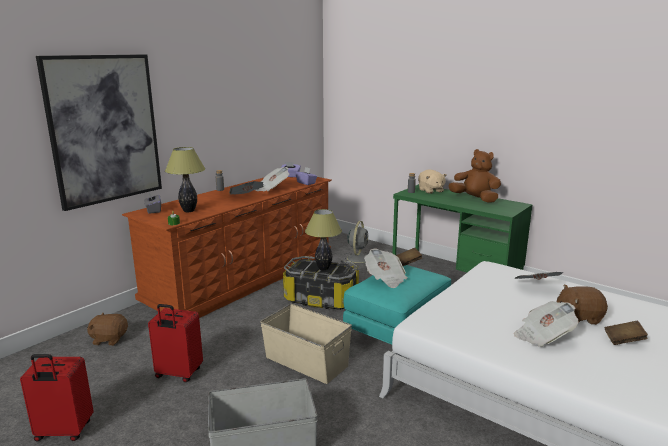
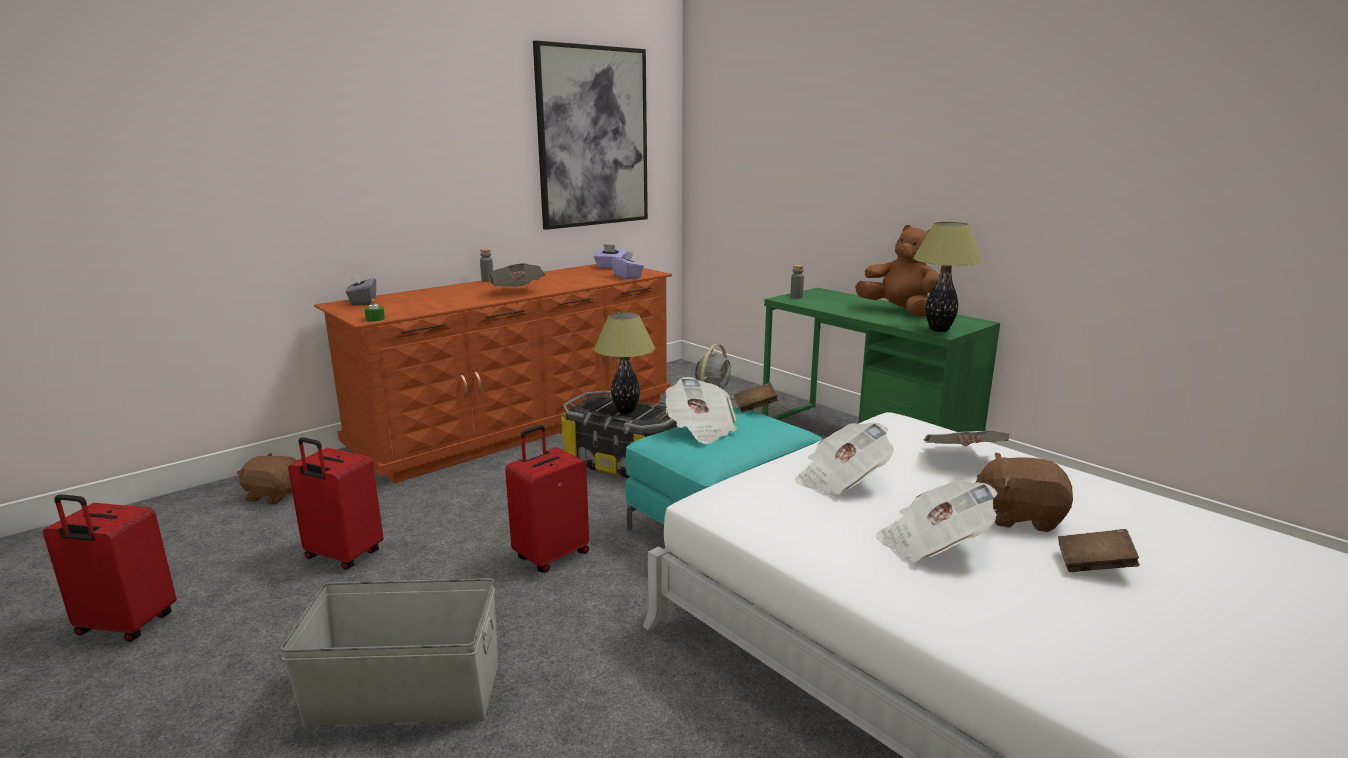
camera: 10 degrees right, 0 degrees up
picture [36,54,162,211] -> picture moved to [533,40,648,230]
table lamp [165,147,205,212] -> table lamp moved to [913,222,983,332]
newspaper [255,167,289,191] -> newspaper moved to [796,423,894,495]
beige storage box [260,304,352,384] -> red suitcase [505,425,589,573]
beige plush toy [418,169,447,194] -> none

